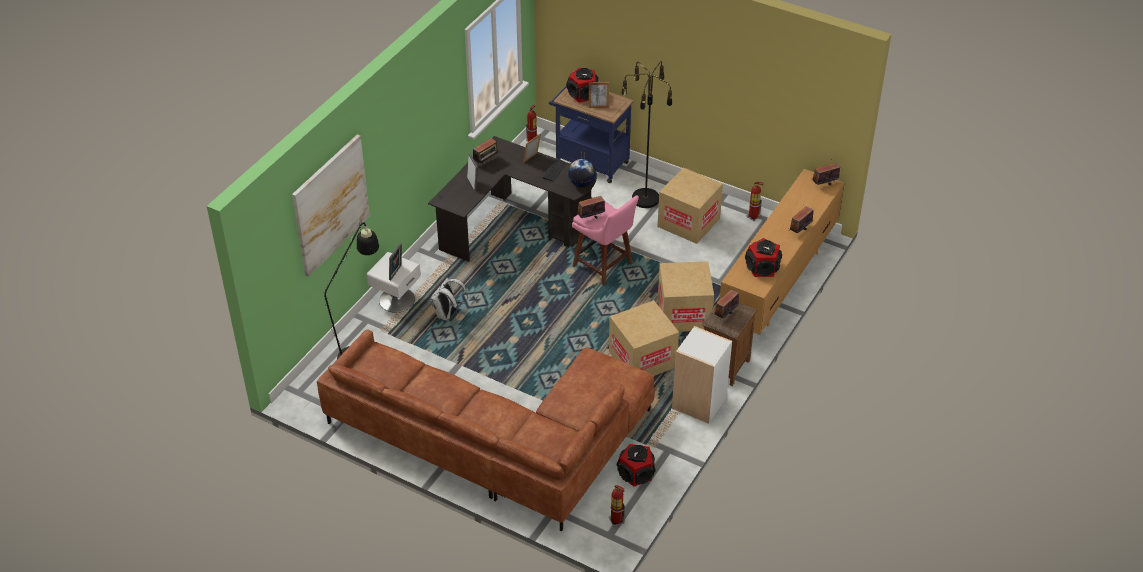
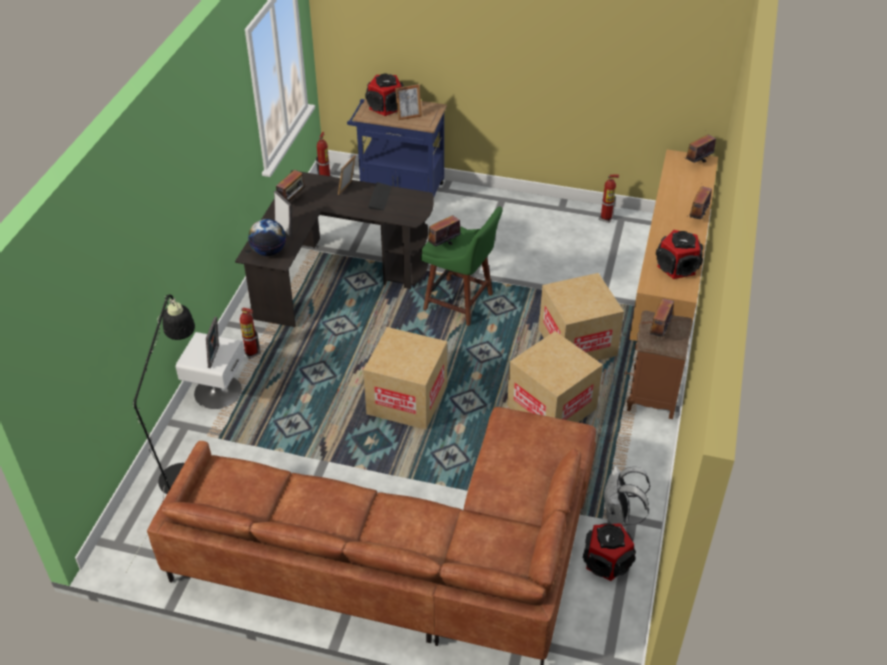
camera: 15 degrees left, 0 degrees up
picture [292,134,370,277] -> none
white backpack [430,277,468,321] -> white backpack moved to [604,465,650,527]
globe [568,159,596,187] -> globe moved to [248,219,286,256]
pink stool [572,195,639,285] -> green stool [421,206,502,326]
fire extinguisher [609,485,625,527] -> fire extinguisher moved to [240,308,261,359]
floor lamp [622,61,672,208] -> none
cardboard box [658,167,723,244] -> cardboard box moved to [363,327,447,430]
bookcase [672,326,732,424] -> none

